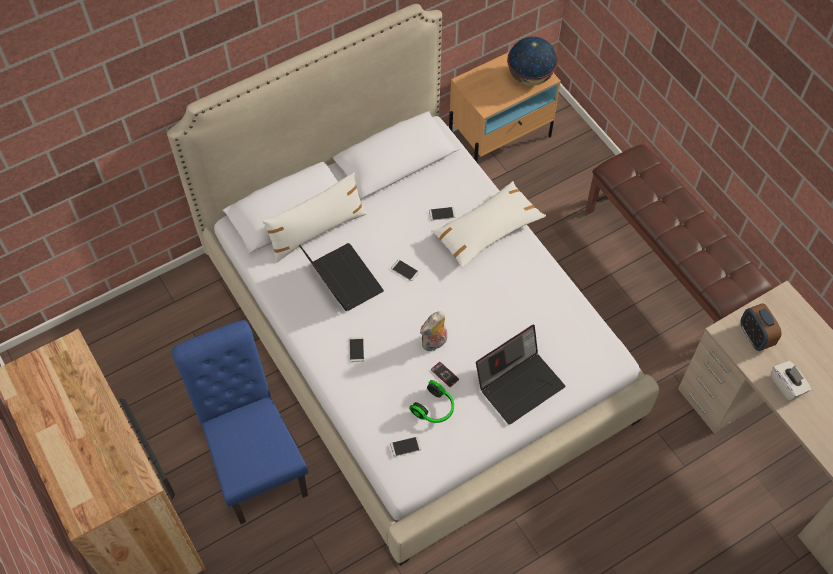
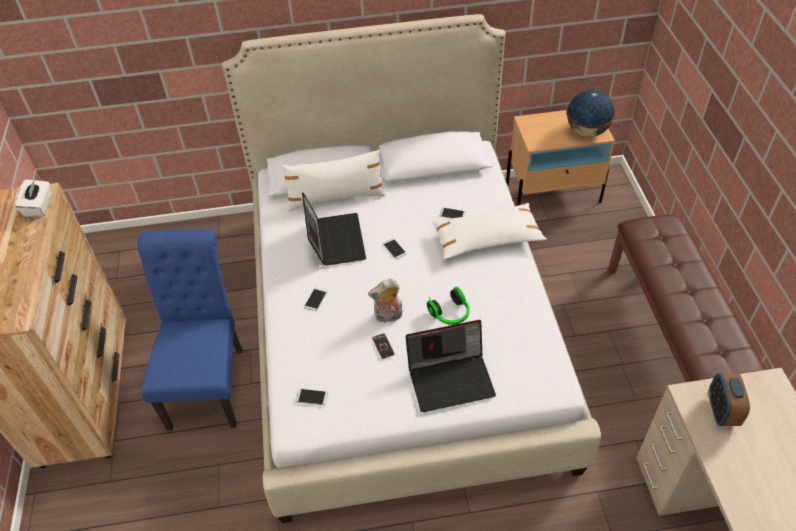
camera: 25 degrees right, 10 degrees down
headphones [409,380,454,423] -> headphones moved to [427,287,470,325]
white tissue box [771,361,811,401] -> white tissue box moved to [15,179,51,217]

